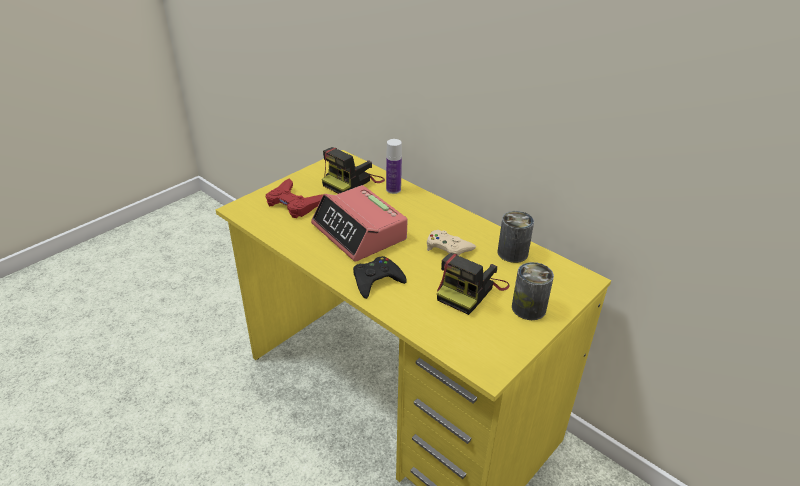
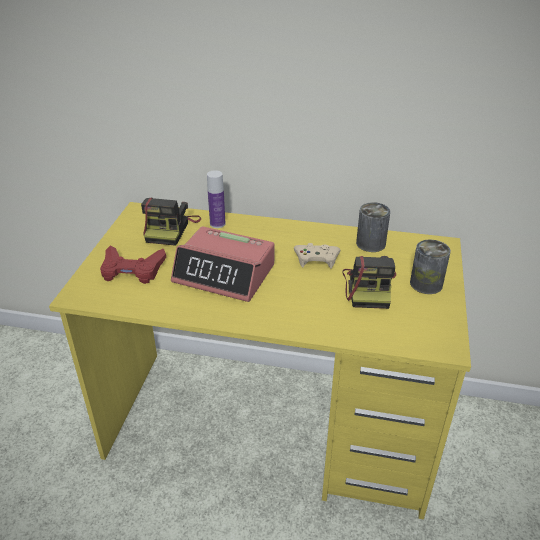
camera: 30 degrees left, 0 degrees up
black game controller [353,256,407,299] -> none

